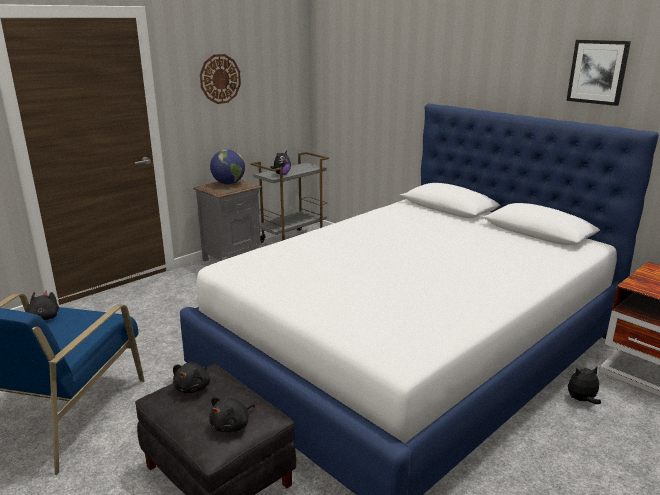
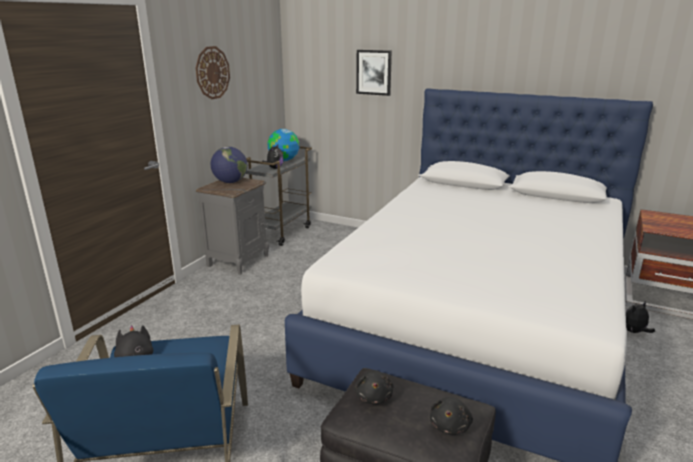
camera: 20 degrees left, 0 degrees up
picture [566,40,631,106] -> picture moved to [356,50,392,96]
none -> globe [267,129,299,161]

